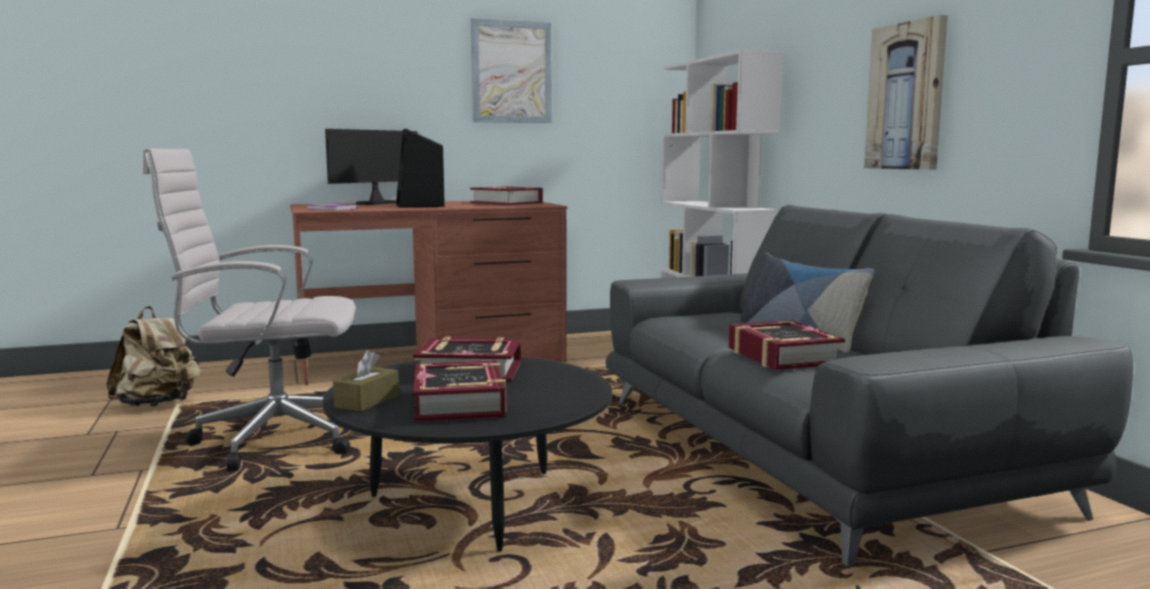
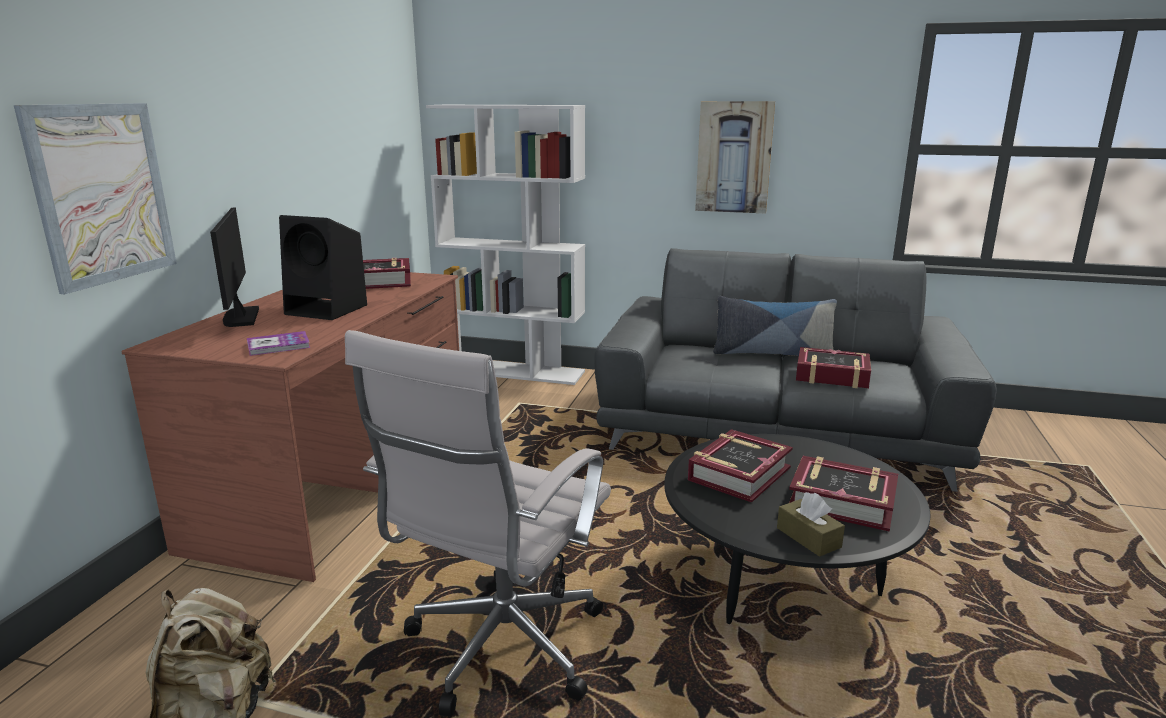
camera: 55 degrees left, 10 degrees up
picture [471,18,552,123] -> picture moved to [14,103,177,294]

